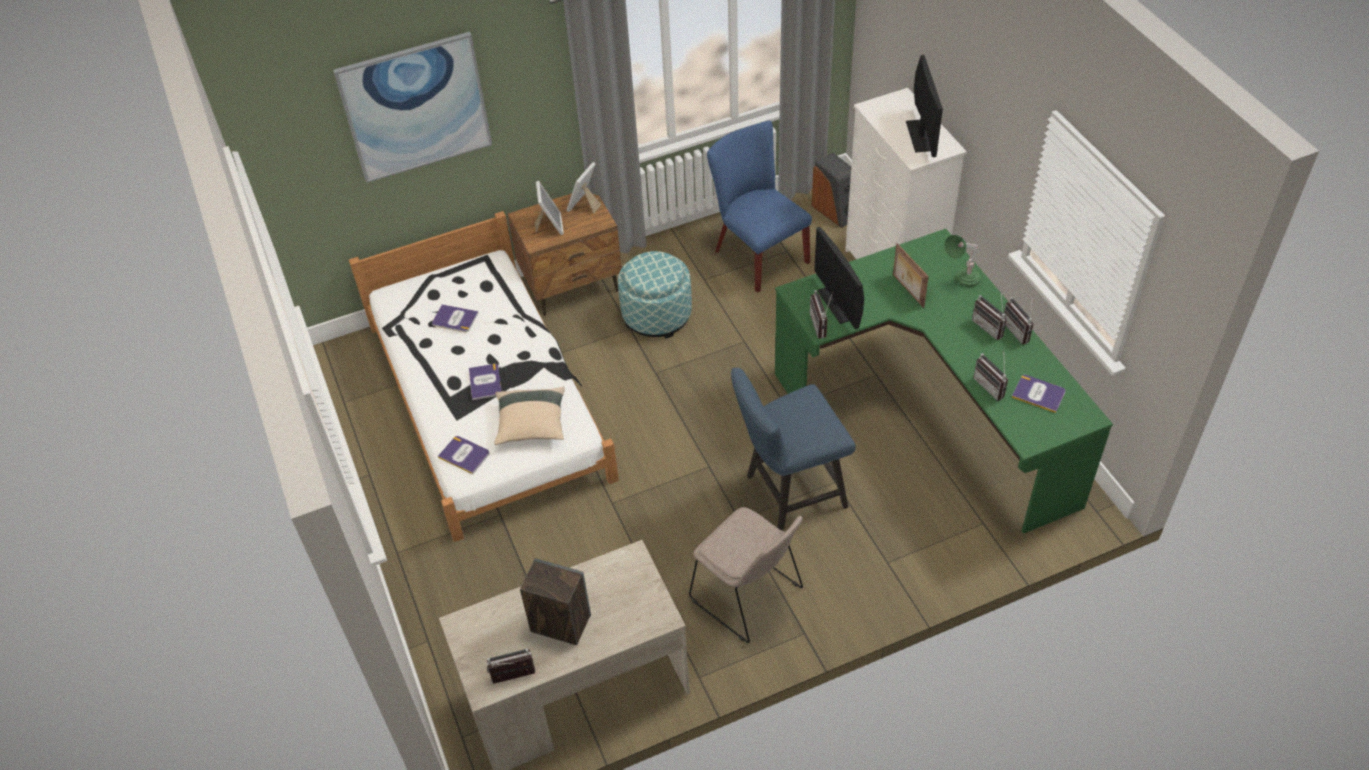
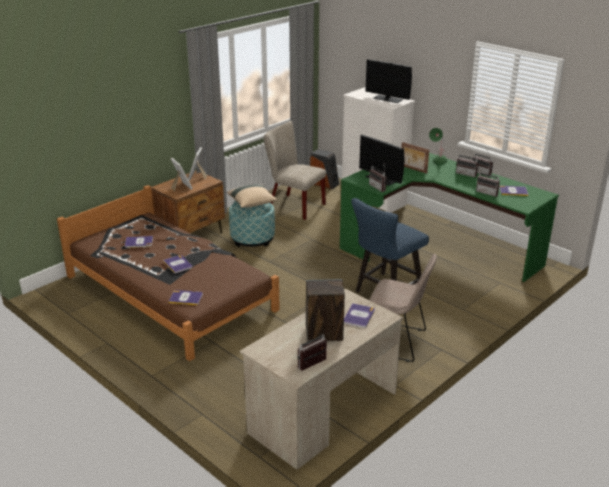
camera: 25 degrees left, 20 degrees down
picture [333,32,492,183] -> none
white bed [349,211,619,542] -> brown bed [57,185,280,361]
beige pillow [494,387,565,445] -> beige pillow moved to [227,184,277,208]
blue chair [707,121,812,293] -> beige chair [264,121,326,220]
monitor [906,55,943,157] -> monitor turned 150 degrees clockwise [365,59,412,103]
none -> book [344,303,375,328]

